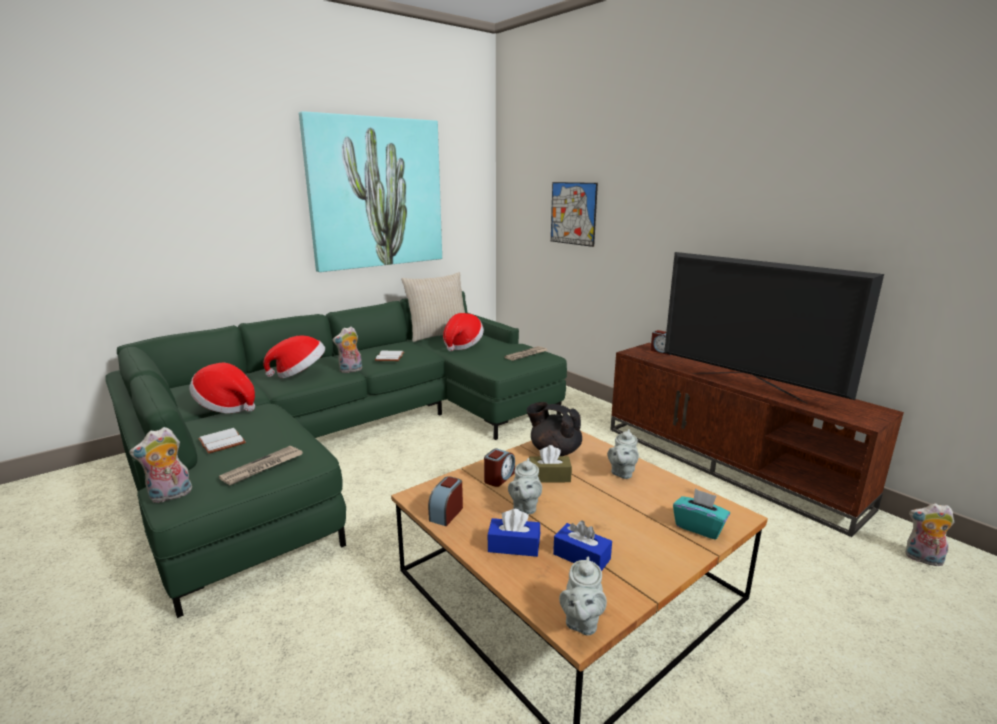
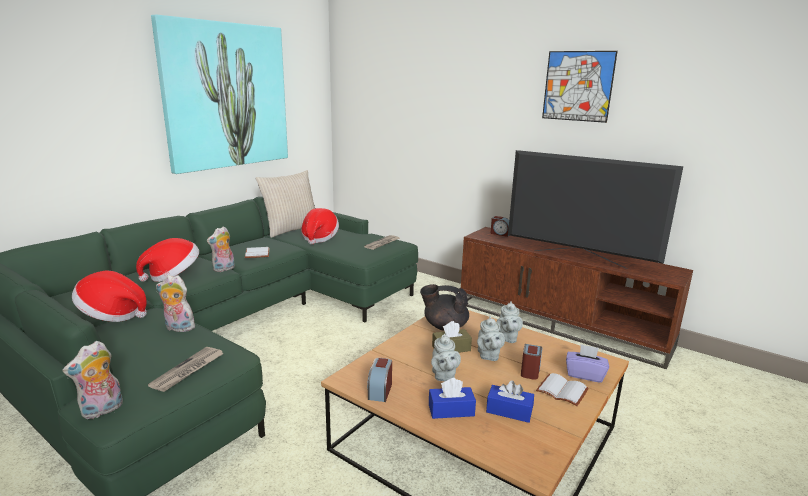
camera: 15 degrees left, 0 degrees up
white book [198,428,246,454] -> white book moved to [536,373,589,406]
alarm clock [484,449,515,487] -> alarm clock moved to [521,344,542,380]
picture [551,182,598,247] -> picture moved to [542,51,618,123]
grey teapot [559,556,607,636] -> grey teapot moved to [477,316,505,361]
turquoise tissue box [673,489,730,540] -> purple tissue box [566,344,609,383]
plush toy [905,503,954,566] -> plush toy moved to [156,275,195,332]

